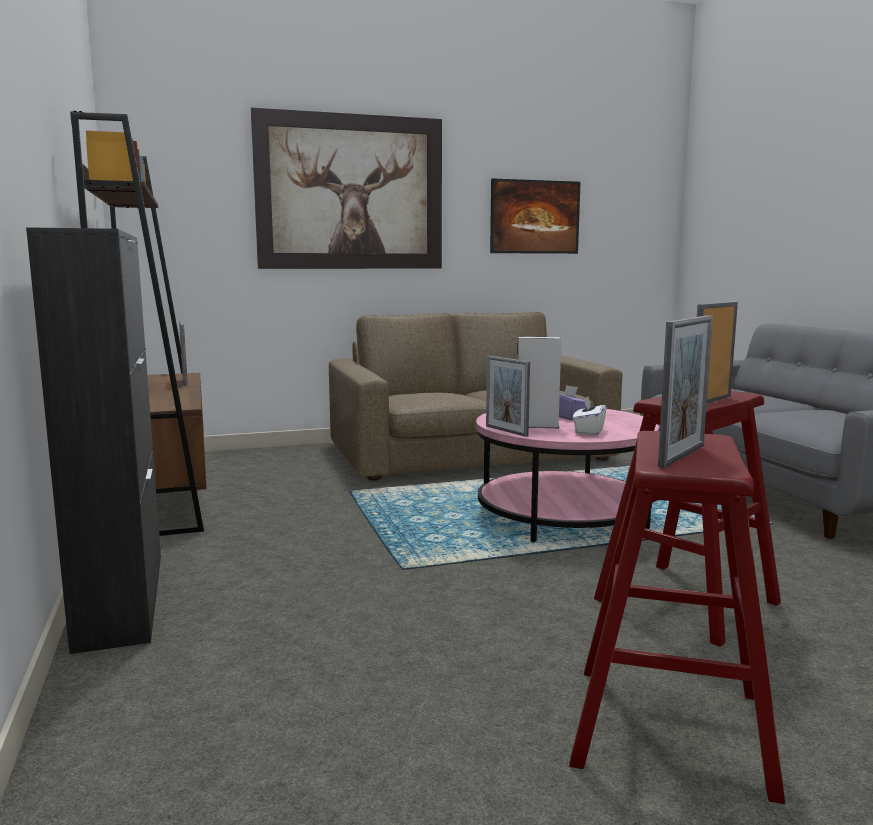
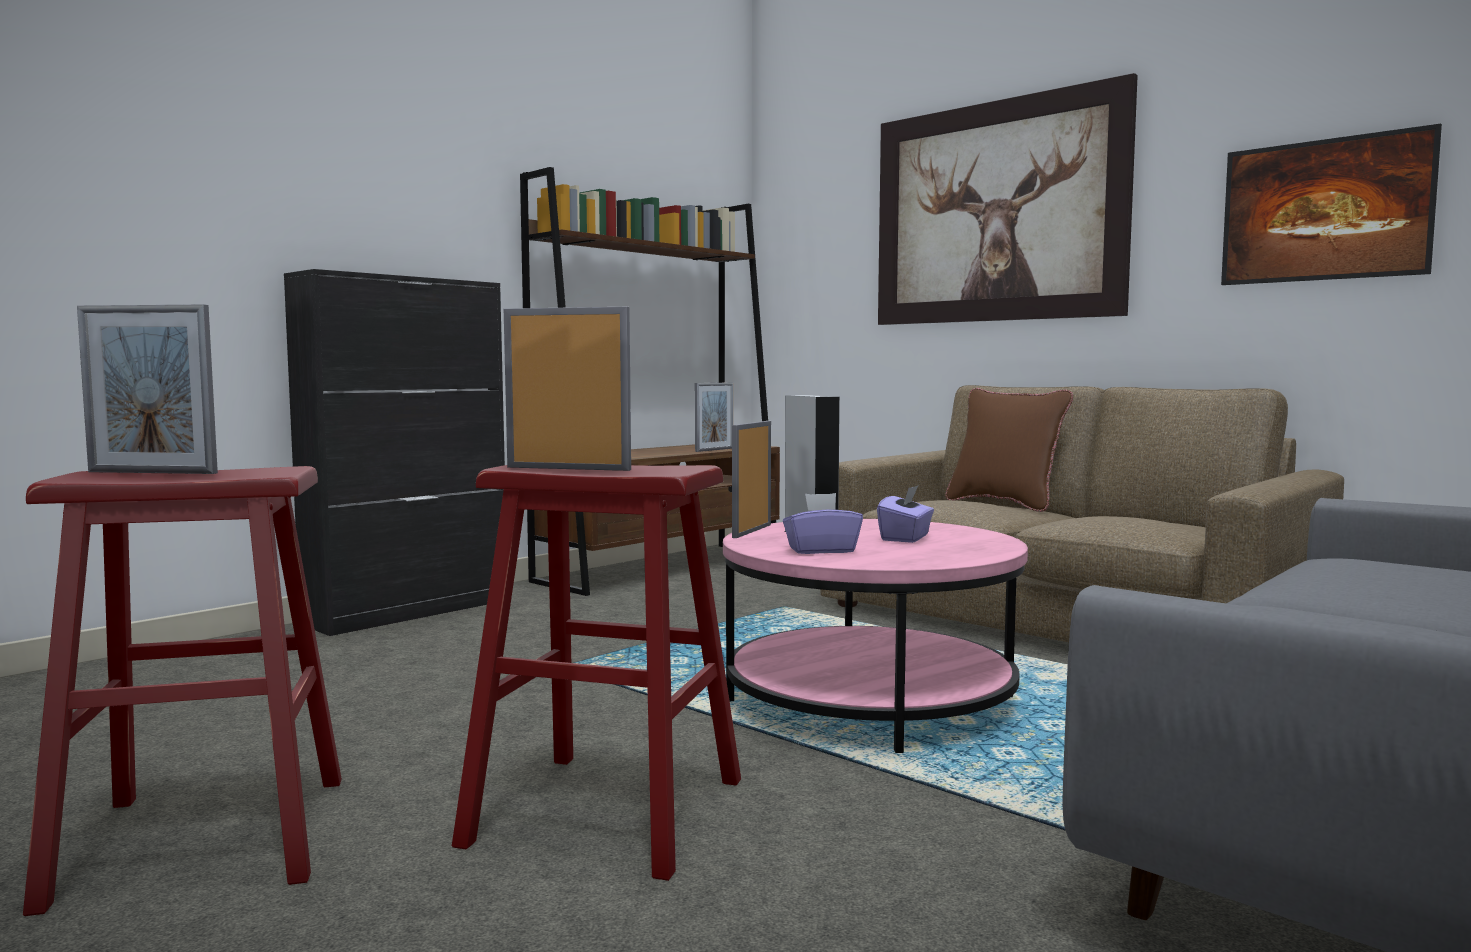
camera: 60 degrees right, 5 degrees down
white tissue box [573,397,606,435] -> purple tissue box [783,493,863,554]
none -> brown pillow [945,388,1073,512]

